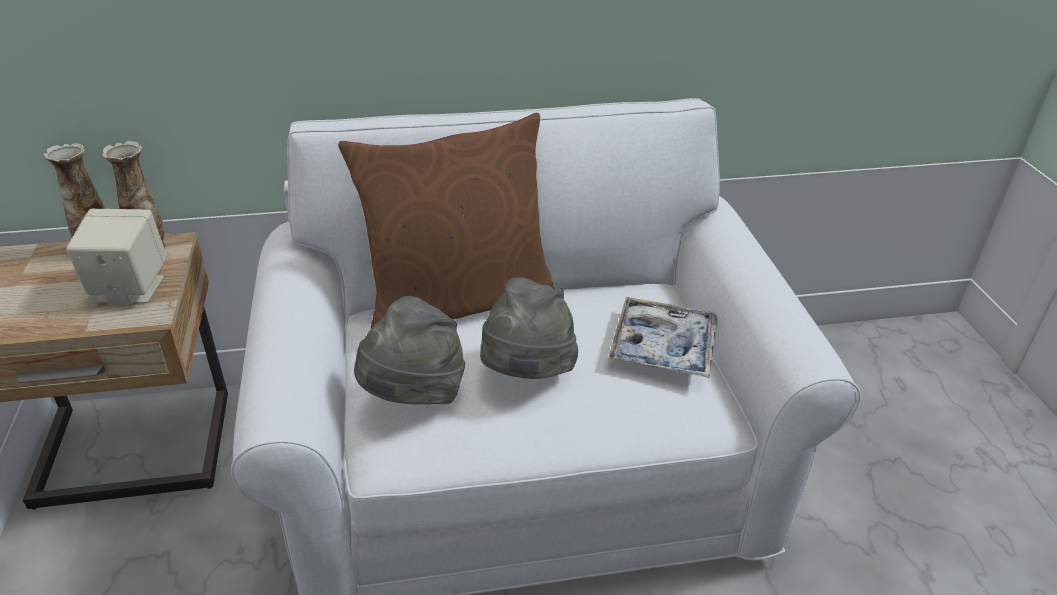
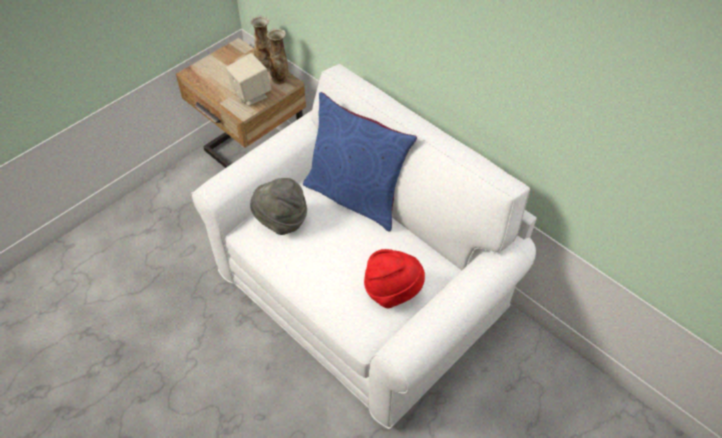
camera: 55 degrees right, 15 degrees up
brown pillow [338,113,555,328] -> blue pillow [303,92,417,232]
grey hat [480,277,578,379] -> none
tray [608,297,718,378] -> red hat [364,249,425,308]

